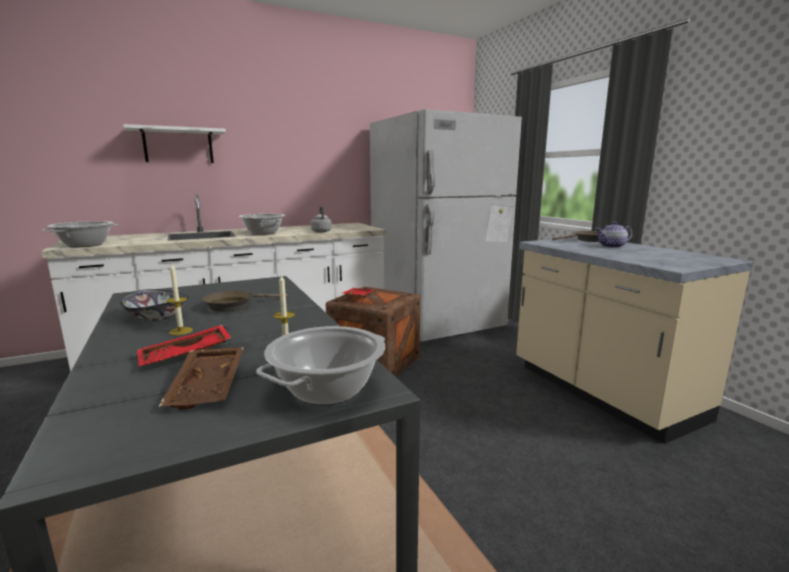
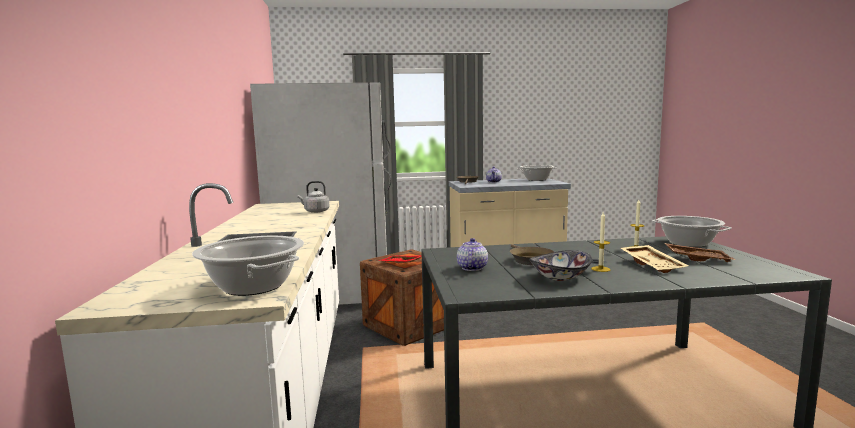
camera: 70 degrees left, 5 degrees down
white shelf [123,124,226,163] -> none
red tray [137,325,231,366] -> beige tray [621,245,689,273]
cooking pot [239,214,285,235] -> cooking pot moved to [517,165,556,181]
none -> teapot [457,238,488,271]

